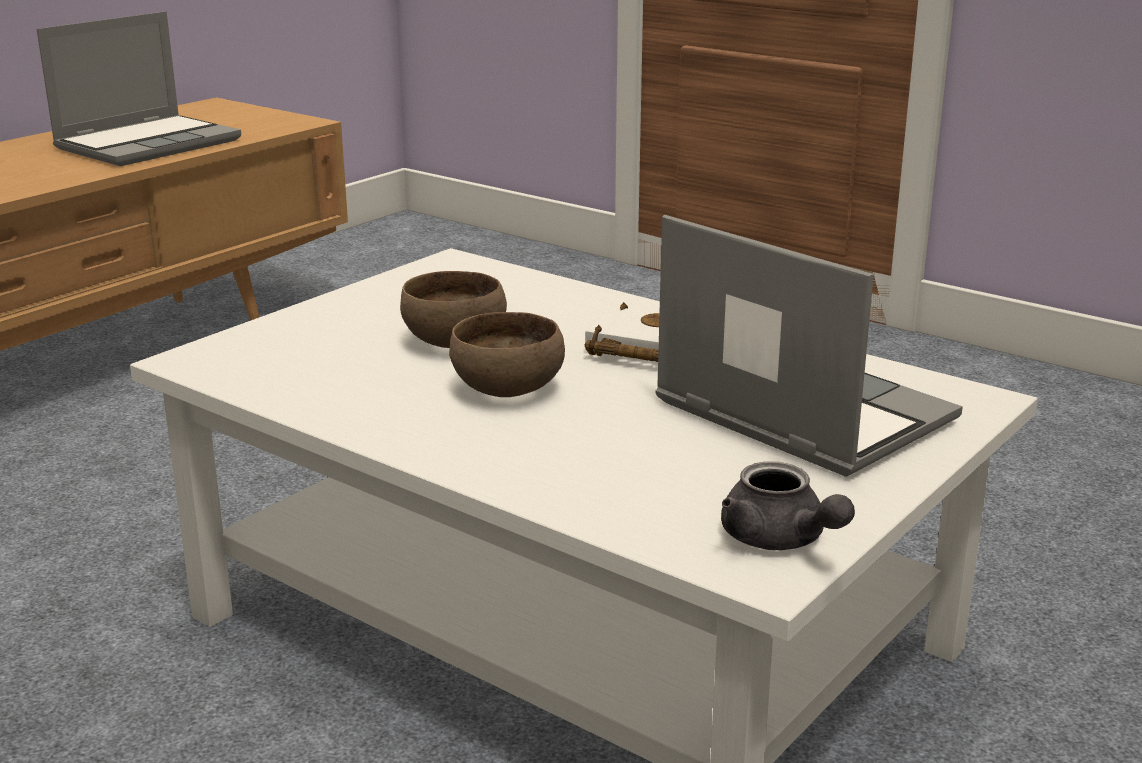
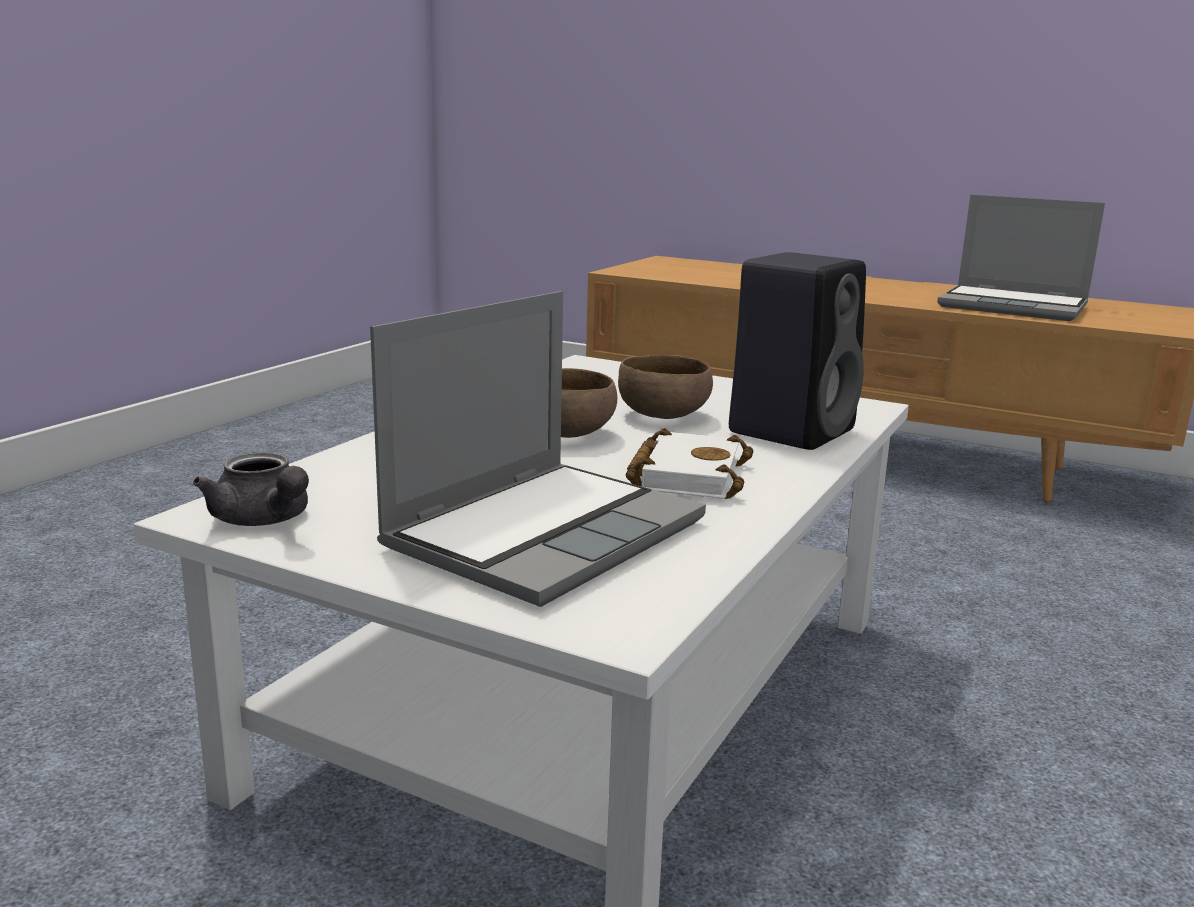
camera: 80 degrees right, 5 degrees down
grey teapot [721,462,855,550] -> grey teapot turned 90 degrees counterclockwise [193,452,309,526]
none -> black speaker [729,252,866,450]

